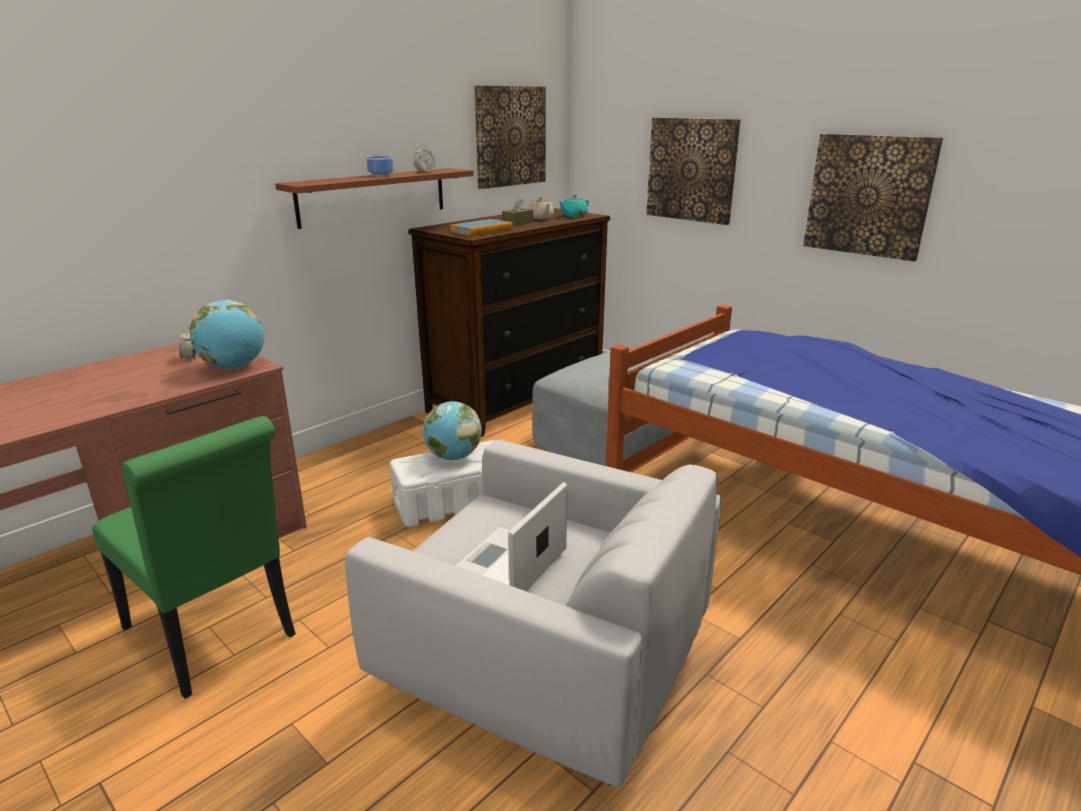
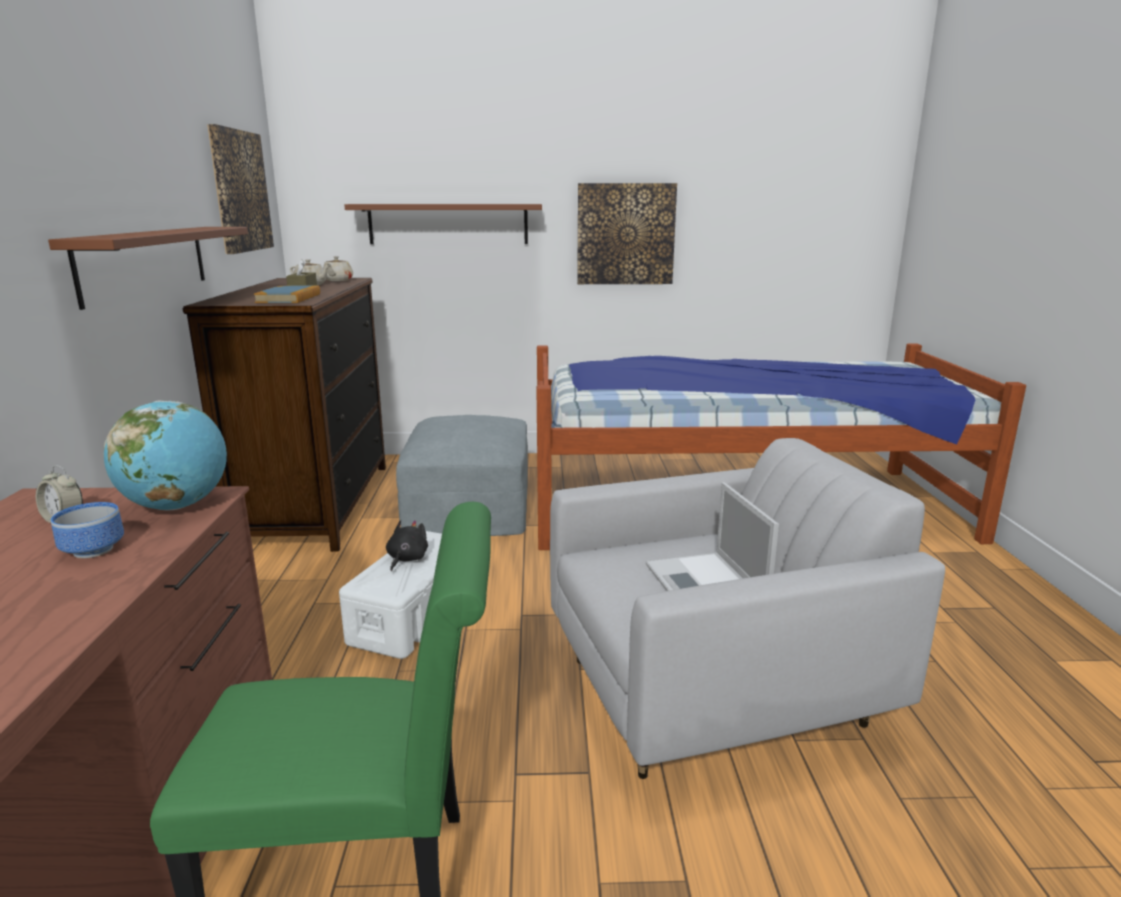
camera: 45 degrees left, 5 degrees down
bowl [367,156,394,177] -> bowl moved to [51,502,124,558]
alarm clock [414,145,436,172] -> none
globe [423,401,482,460] -> black plush toy [386,520,428,571]
turquoise teapot [558,195,589,217] -> beige teapot [323,256,353,281]
picture [646,118,741,225] -> brown shelf [344,204,542,244]

